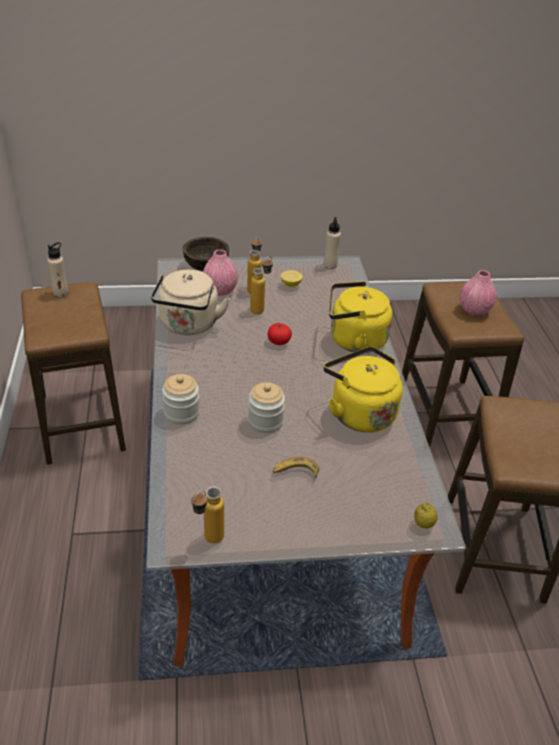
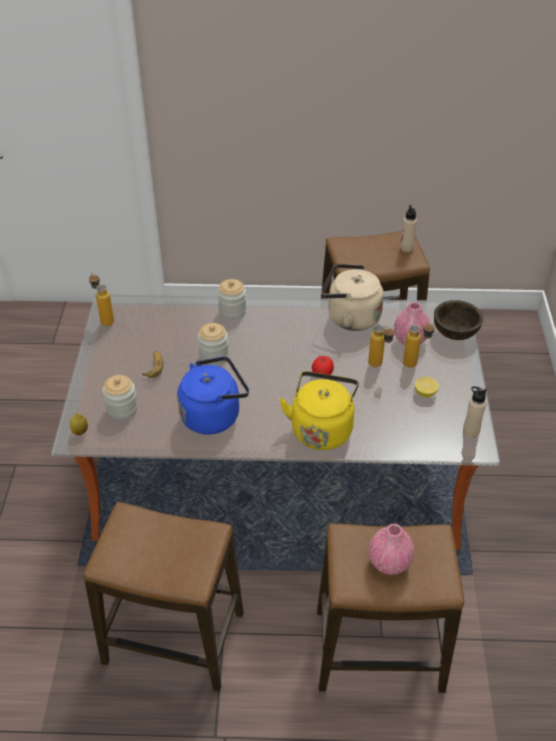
camera: 100 degrees right, 5 degrees up
yellow kettle [324,347,403,433] -> blue kettle [177,356,249,435]
none -> jar [103,375,138,419]

